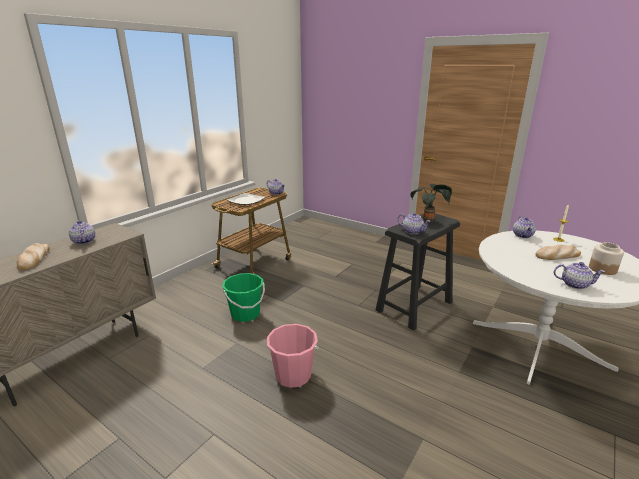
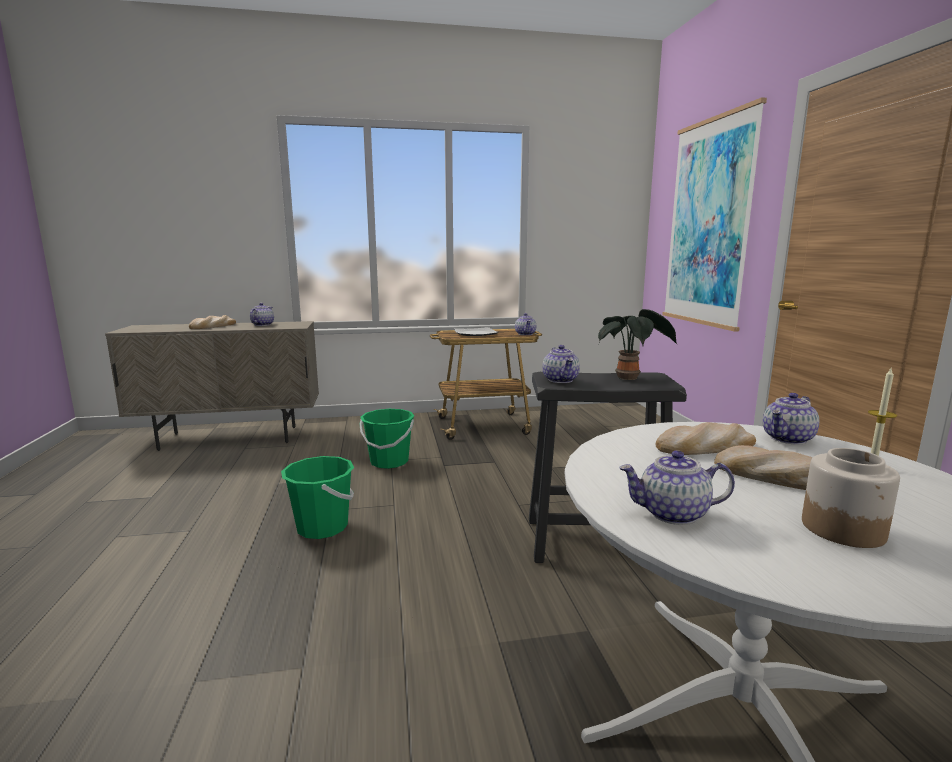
camera: 45 degrees right, 10 degrees down
pink bucket [267,324,319,388] -> green bucket [281,456,354,539]
teapot [554,262,605,289] -> teapot turned 120 degrees clockwise [619,450,735,525]
none -> bread [656,422,756,455]
none -> picture [662,97,767,331]

